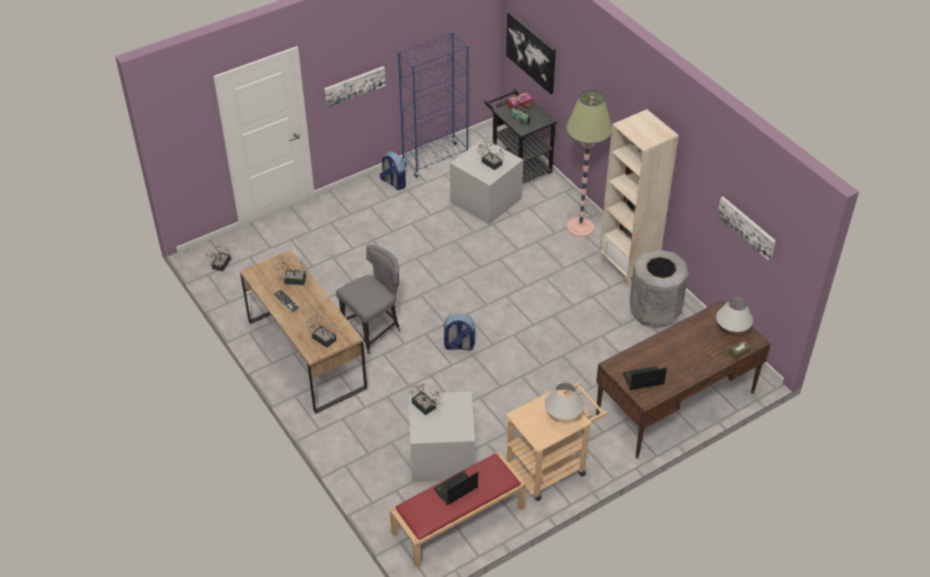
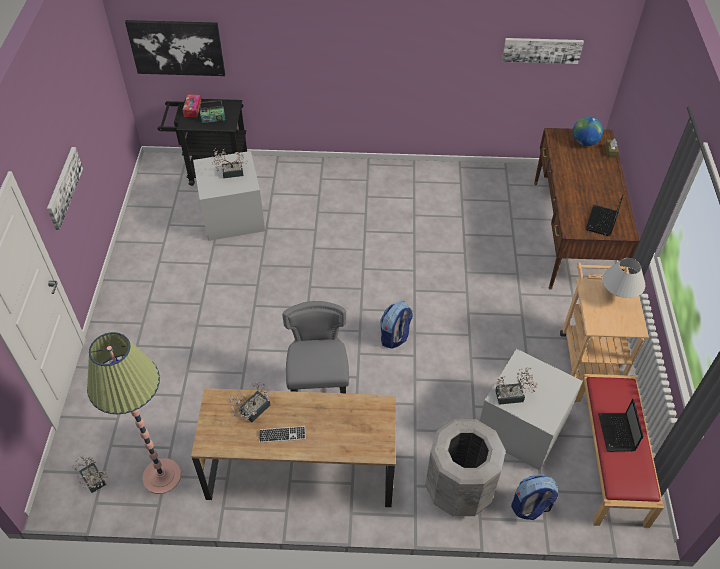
camera: 55 degrees left, 5 degrees up
potted plant [305,308,340,348] -> none
backpack [380,151,406,190] -> backpack moved to [511,474,558,520]
blue bookcase [398,32,469,178] -> none
floor lamp [566,90,612,237] -> floor lamp moved to [87,332,181,494]
beige bookcase [599,109,679,287] -> none
grey trash can [629,249,688,329] -> grey trash can moved to [425,419,506,516]
white table lamp [716,297,753,332] -> globe [573,116,603,146]

